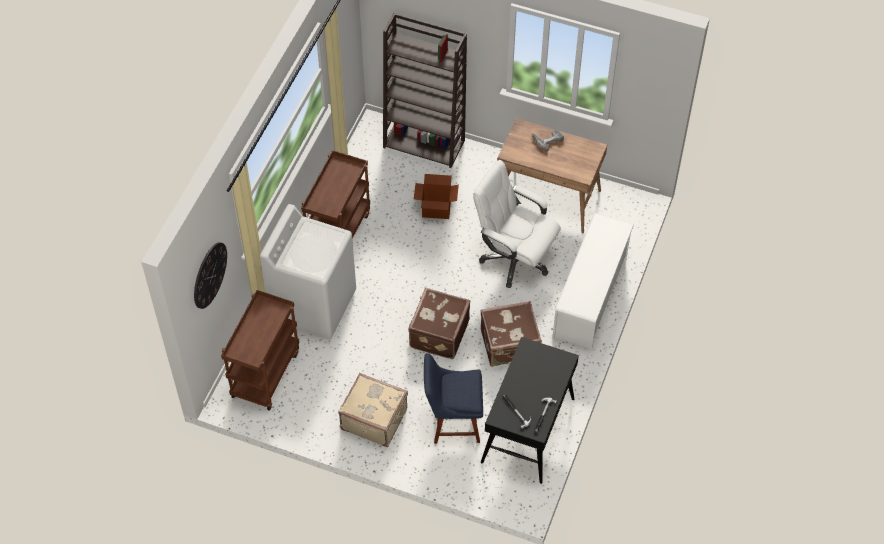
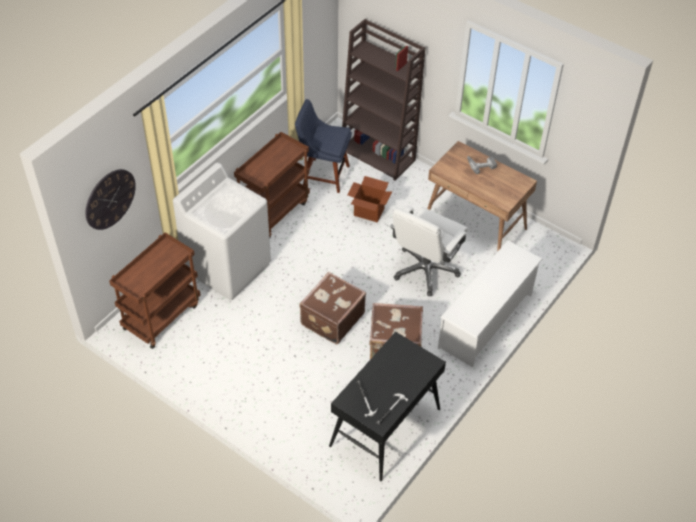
camera: 15 degrees right, 5 degrees down
beige suitcase [338,373,408,447] -> none
blue chair [424,353,483,444] -> blue chair moved to [295,99,352,193]
white office chair [473,160,561,288] -> white office chair turned 105 degrees counterclockwise [390,206,468,296]

